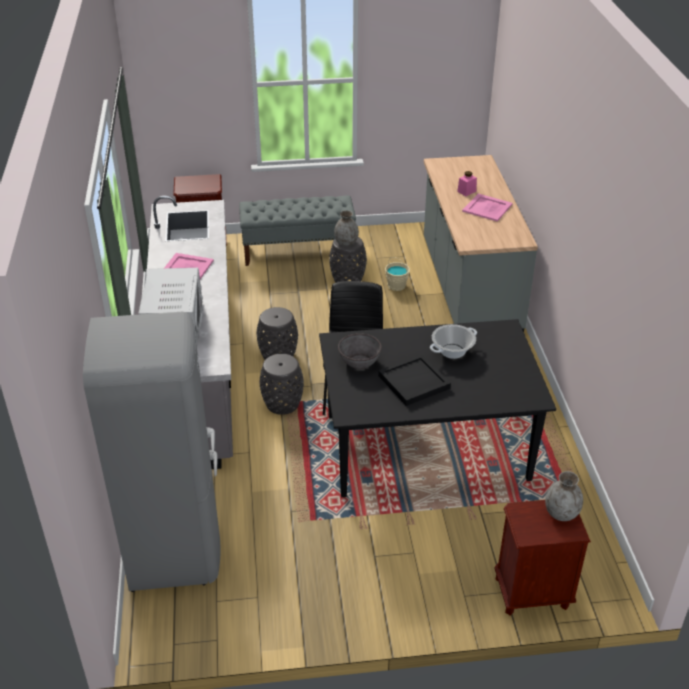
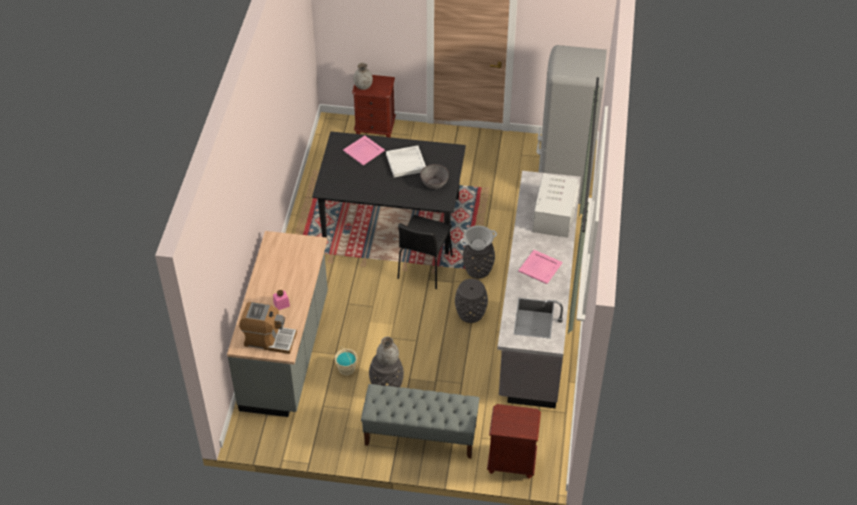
camera: 165 degrees left, 10 degrees up
black tray [378,354,451,406] -> white tray [386,146,426,177]
cooking pot [430,324,477,359] -> cooking pot moved to [460,225,497,250]
pink tray [462,194,513,222] -> pink tray moved to [343,135,385,165]
none -> coffee machine [239,302,297,354]

